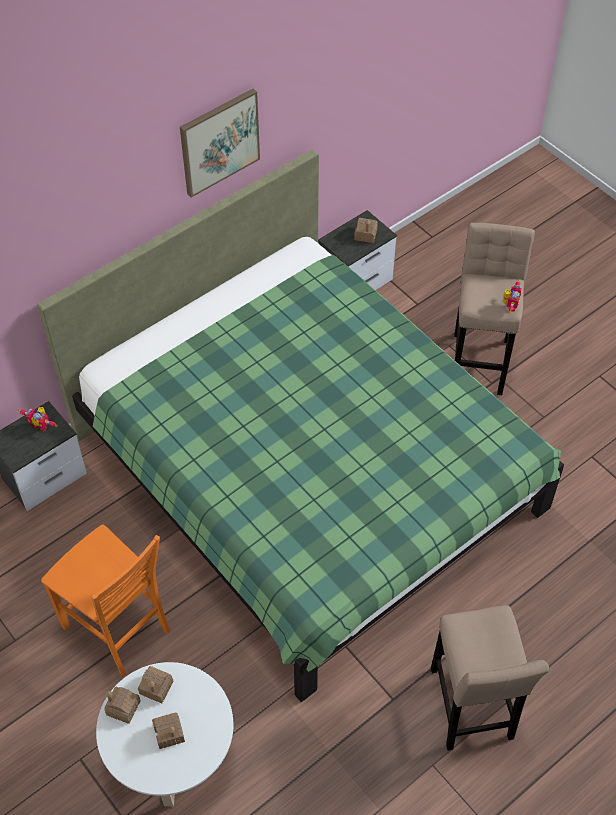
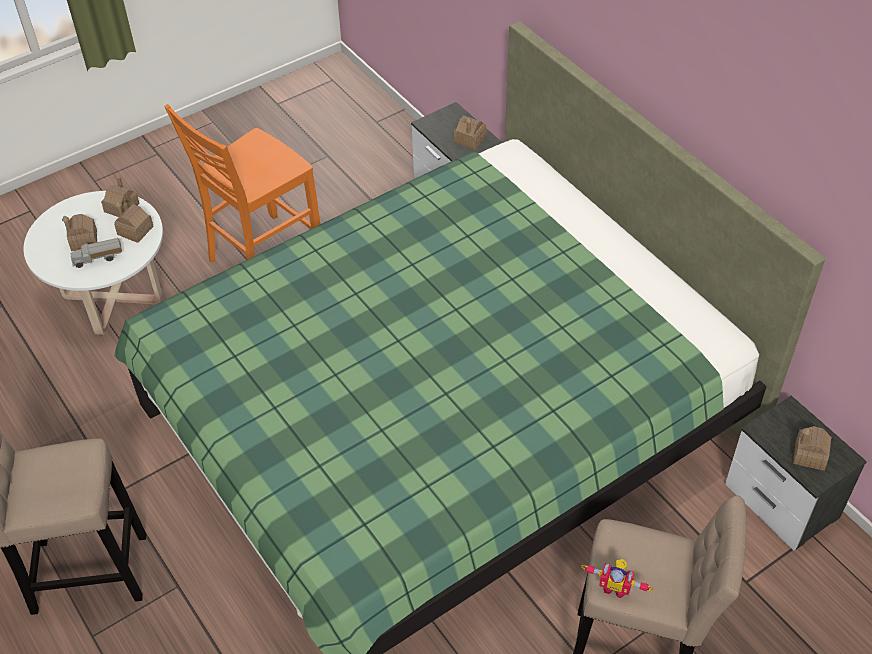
camera: 95 degrees right, 5 degrees down
toy robot [18,407,57,432] -> toy house [454,116,487,150]
picture [180,89,260,197] -> none
none -> toy truck [70,238,122,268]

